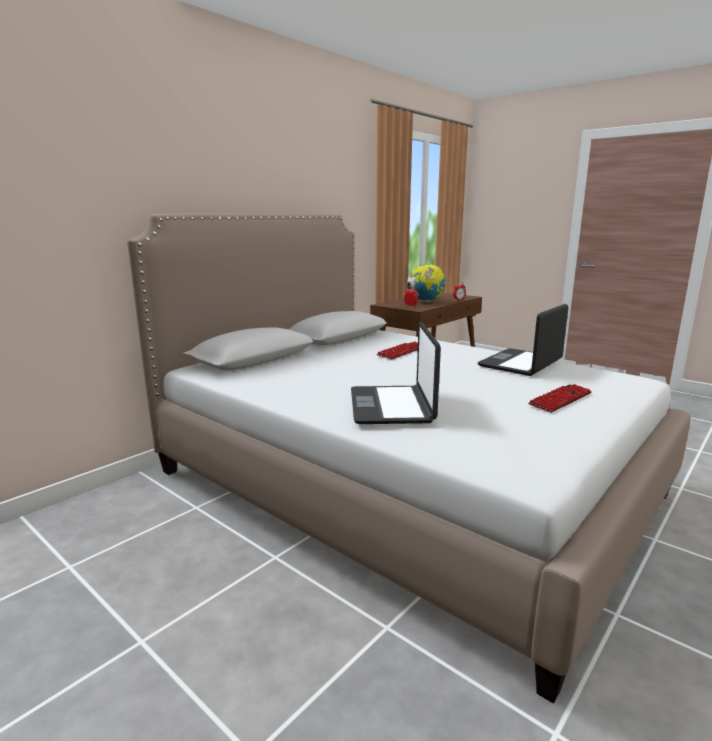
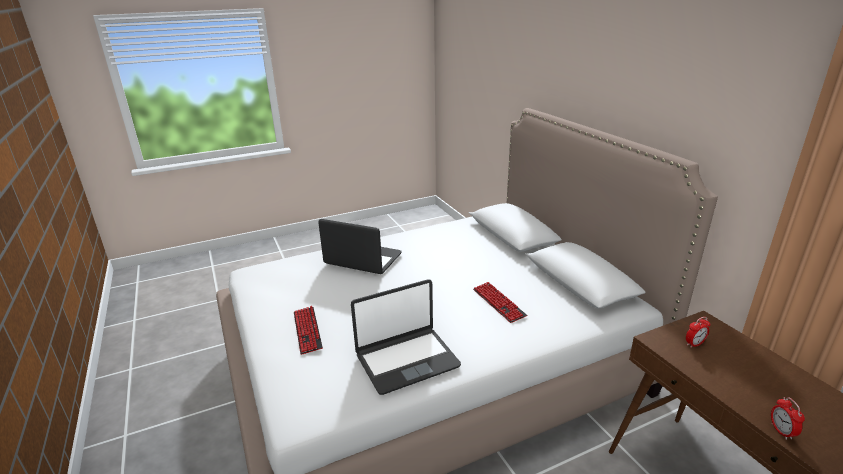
camera: 115 degrees right, 10 degrees up
globe [407,264,446,302] -> none
laptop [478,304,568,376] -> laptop turned 90 degrees clockwise [351,279,461,395]

